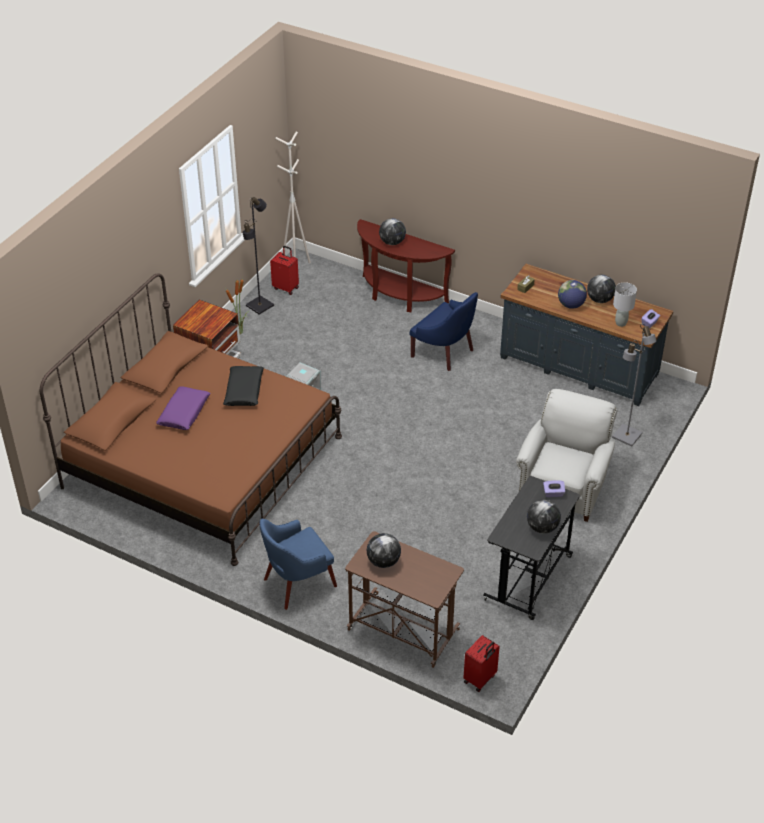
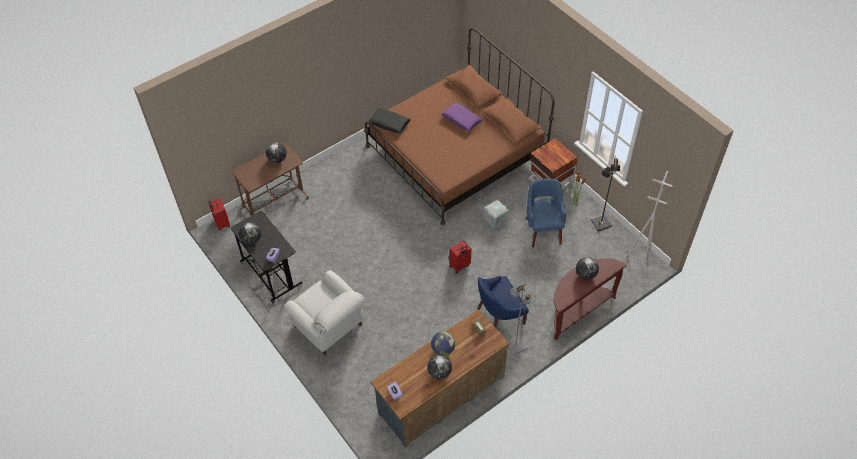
camera: 115 degrees right, 10 degrees up
black pillow [223,366,264,406] -> black pillow moved to [369,108,411,134]
blue armchair [260,519,337,610] -> blue armchair moved to [526,178,566,248]
red suitcase [270,246,299,295] -> red suitcase moved to [449,241,472,274]
grey floor lamp [612,323,657,446] -> grey floor lamp moved to [508,283,532,356]
grey table lamp [613,282,637,327] -> none

